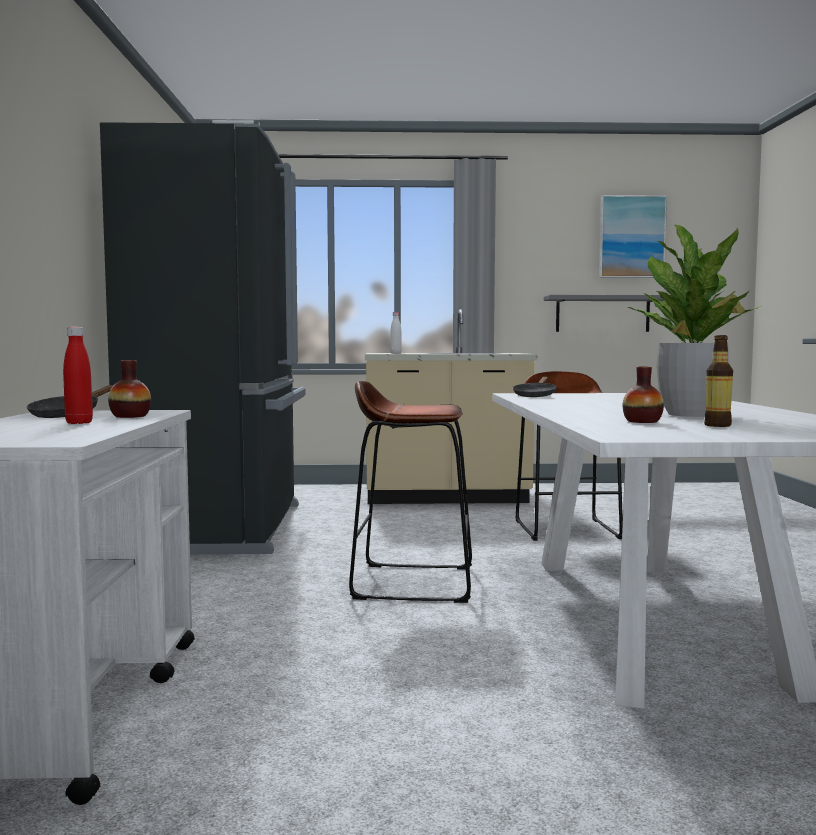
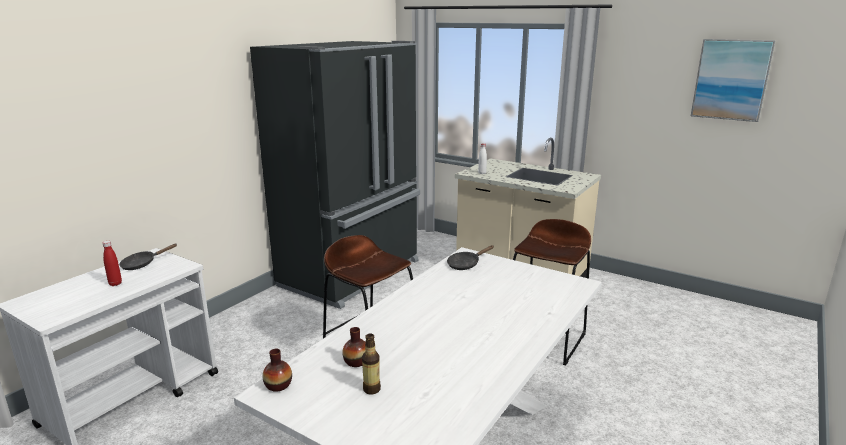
camera: 35 degrees right, 15 degrees up
vase [108,360,151,418] -> vase moved to [262,349,292,392]
grey shelf [544,295,671,332] -> none
potted plant [627,225,762,417] -> none

